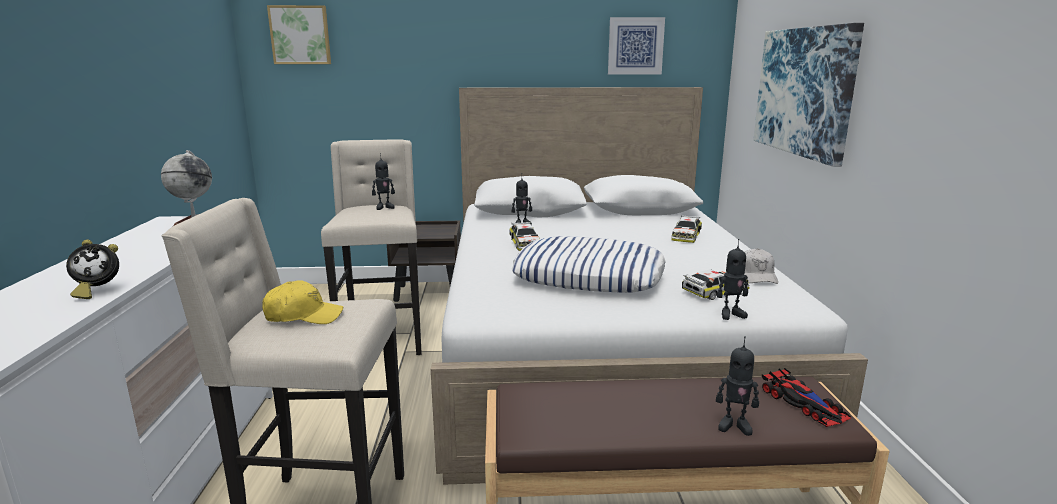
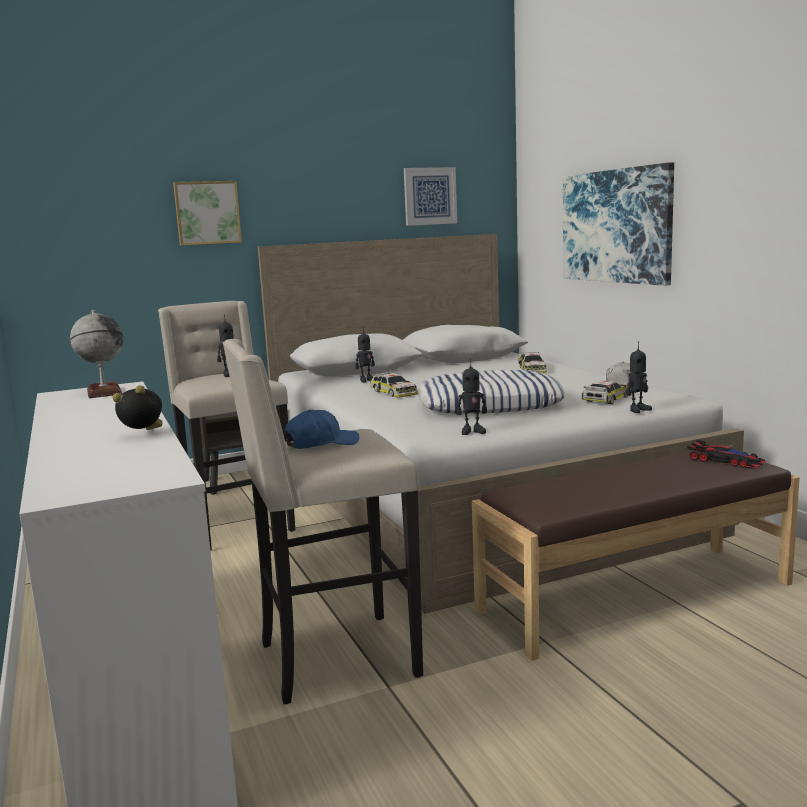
camera: 20 degrees left, 5 degrees down
alarm clock [66,239,119,299] -> alarm clock turned 150 degrees counterclockwise [112,385,163,430]
yellow cap [262,280,344,324] -> blue cap [284,410,359,449]
picture [267,5,331,64] -> picture moved to [173,181,242,246]
toy robot [716,336,759,436] -> toy robot moved to [456,358,487,435]

